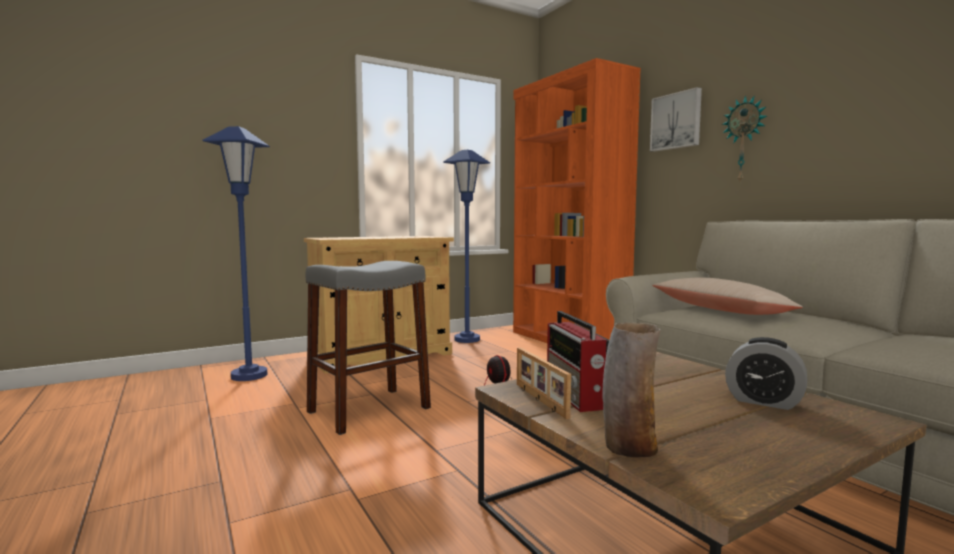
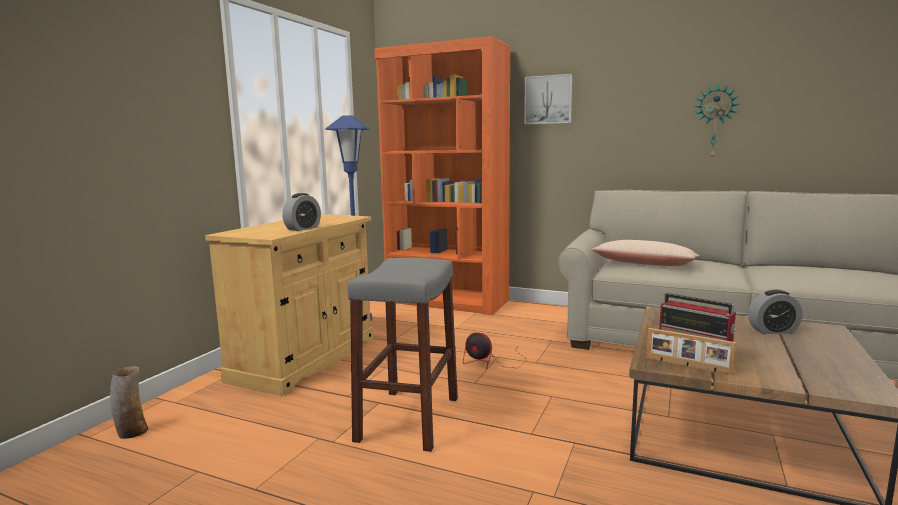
camera: 35 degrees left, 5 degrees up
blue floor lamp [203,126,270,381] -> none
vase [602,322,661,458] -> vase moved to [110,366,148,439]
wall clock [722,95,767,182] -> wall clock moved to [695,84,740,159]
none -> alarm clock [282,193,321,231]

